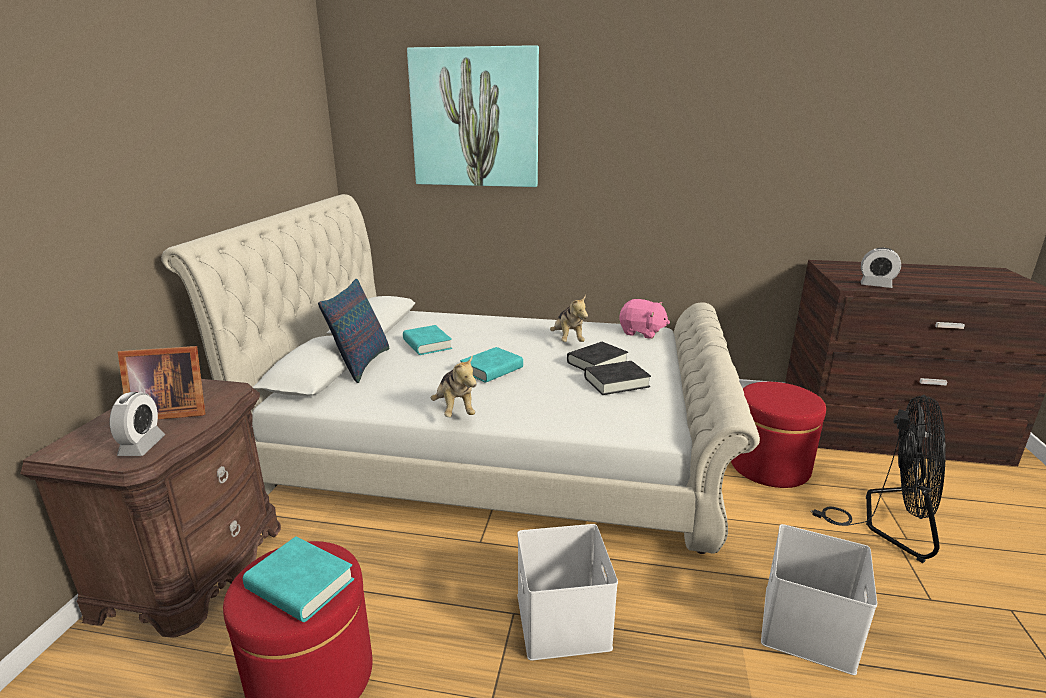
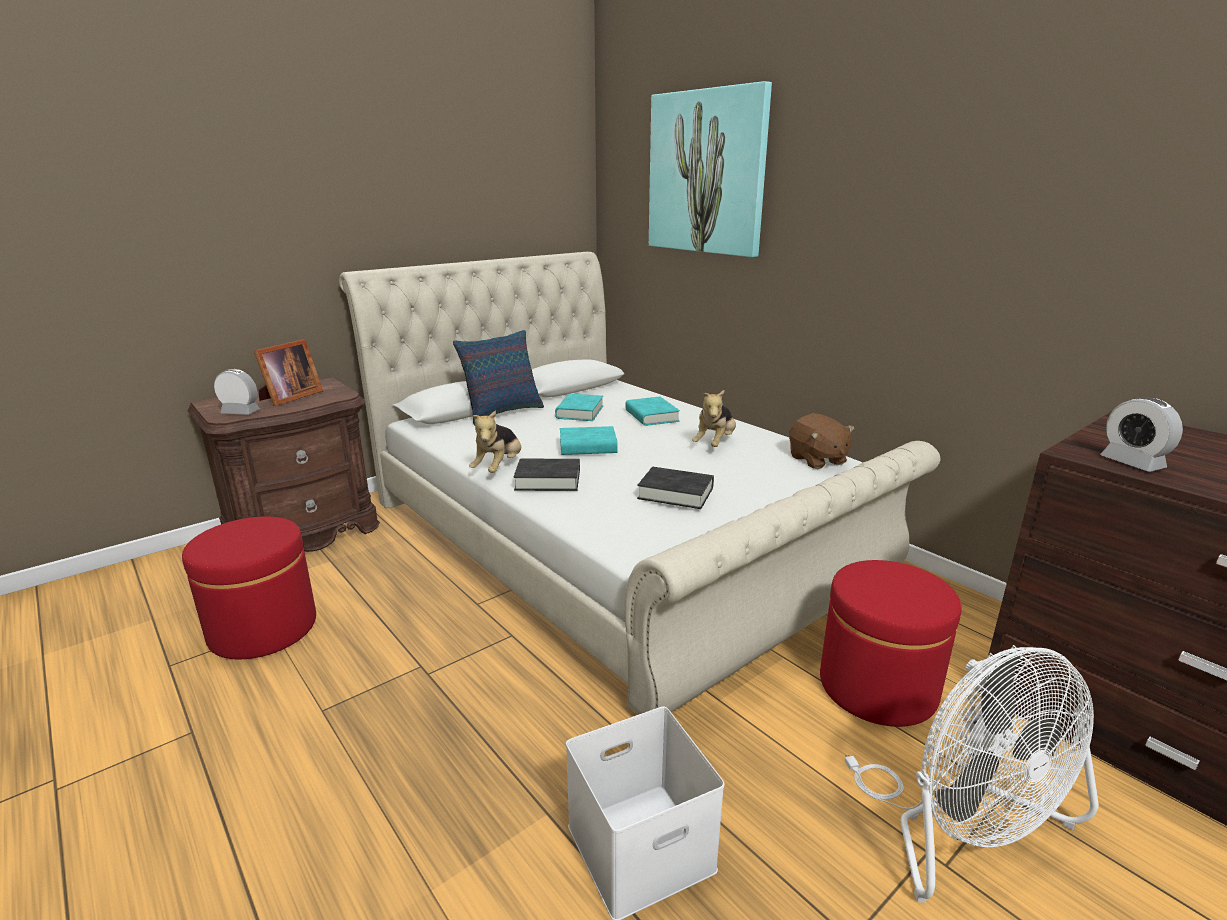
camera: 40 degrees right, 0 degrees up
alarm clock [110,392,165,456] -> alarm clock turned 120 degrees counterclockwise [214,369,260,415]
picture frame [117,346,205,419] -> picture frame turned 90 degrees counterclockwise [254,339,323,406]
turquoise book [243,536,354,622] -> turquoise book moved to [625,397,680,426]
white storage box [517,524,618,661] -> none
black book [567,342,628,370] -> black book moved to [514,459,580,491]
pink plush toy [619,299,670,339] -> brown plush toy [789,413,855,469]
black fan [810,395,946,563] -> white fan [845,645,1099,903]

